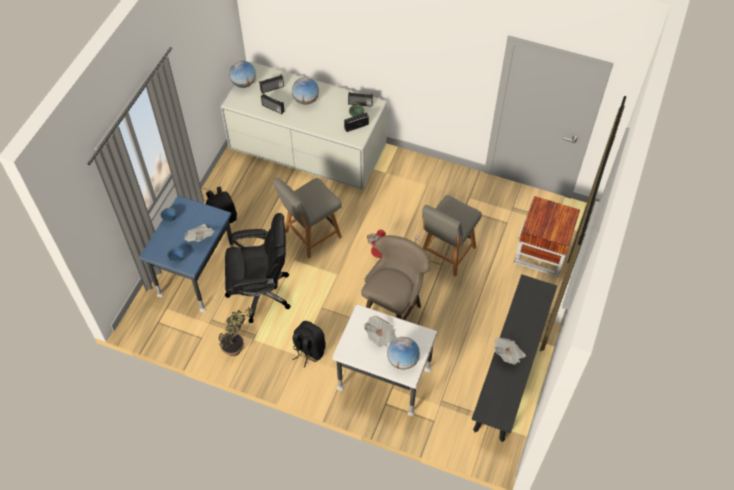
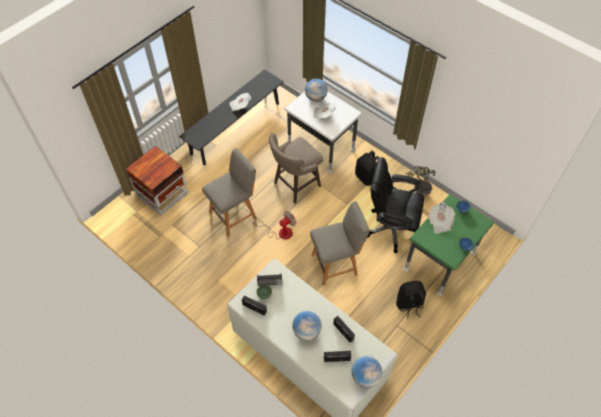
camera: 160 degrees left, 0 degrees up
blue desk [139,195,234,312] -> green desk [403,194,494,296]

